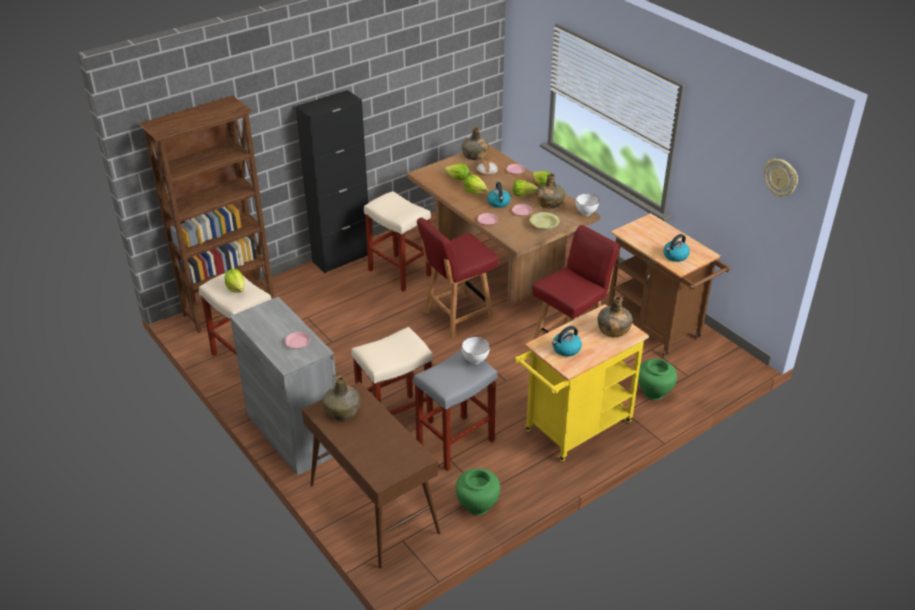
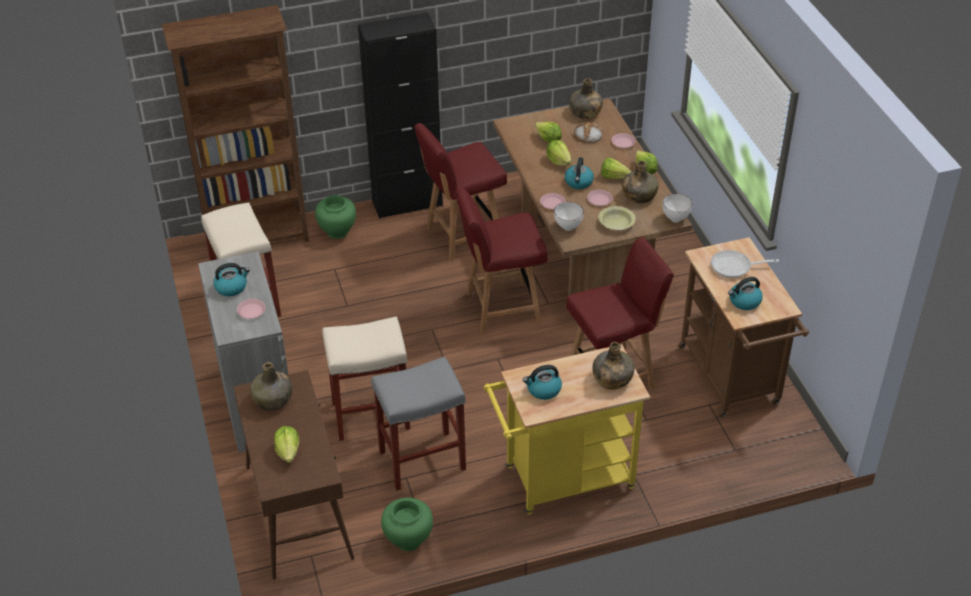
camera: 20 degrees right, 5 degrees up
lettuce [225,269,245,293] -> lettuce moved to [274,426,299,463]
beige stool [364,191,431,292] -> red chair [414,123,507,261]
white bowl [461,337,490,364] -> white bowl moved to [554,202,584,231]
green vase [638,358,677,400] -> green vase moved to [315,195,356,239]
wall clock [764,159,798,197] -> none
none -> kettle [213,263,250,296]
none -> frying pan [711,250,779,278]

